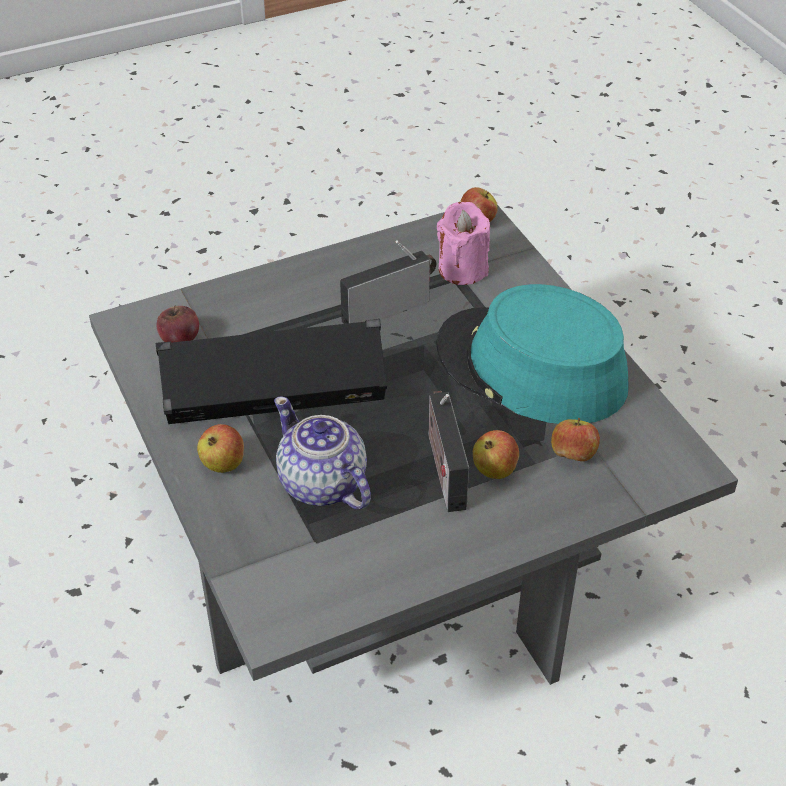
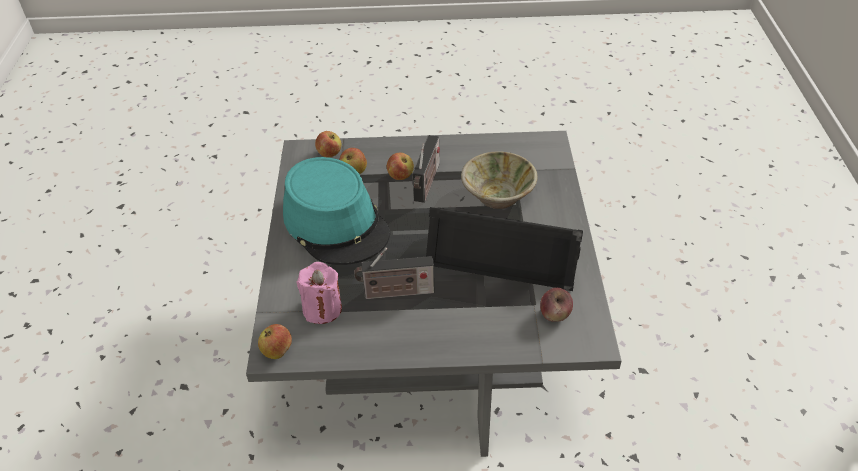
camera: 155 degrees left, 0 degrees up
apple [197,424,244,473] -> apple moved to [315,131,341,158]
teapot [274,396,371,510] -> beige bowl [461,151,538,209]

